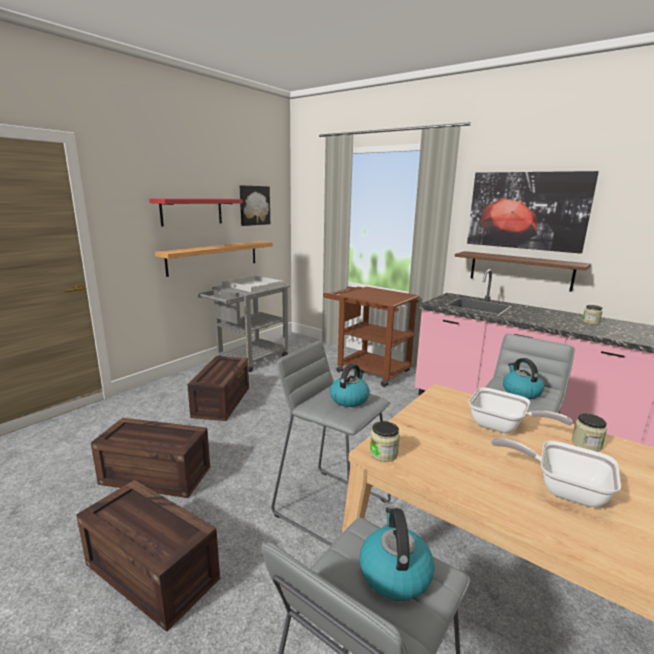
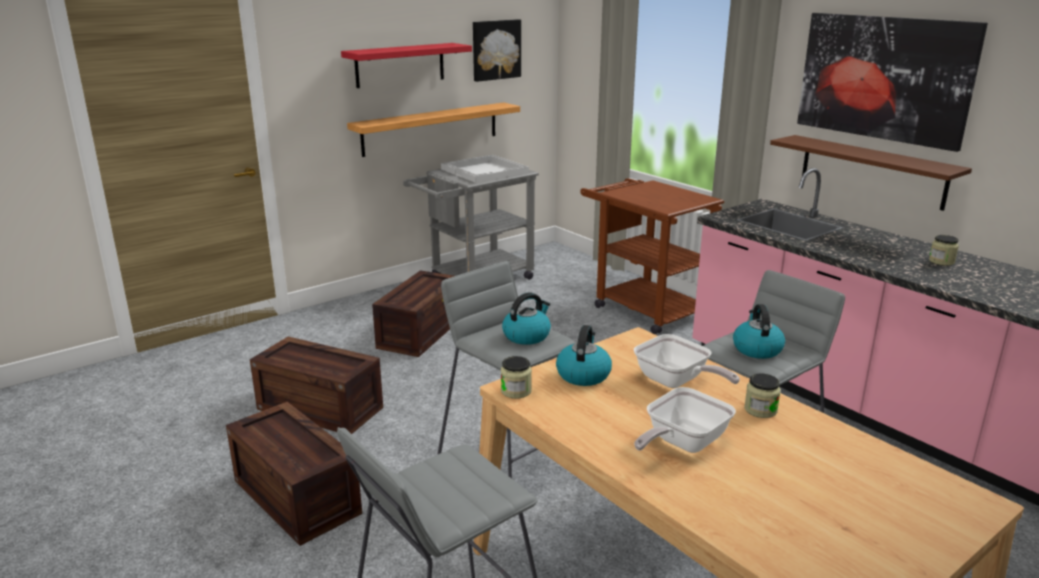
camera: 15 degrees right, 5 degrees up
kettle [360,507,435,601] -> kettle moved to [556,325,612,386]
frying pan [491,438,621,507] -> frying pan turned 90 degrees counterclockwise [634,387,736,453]

